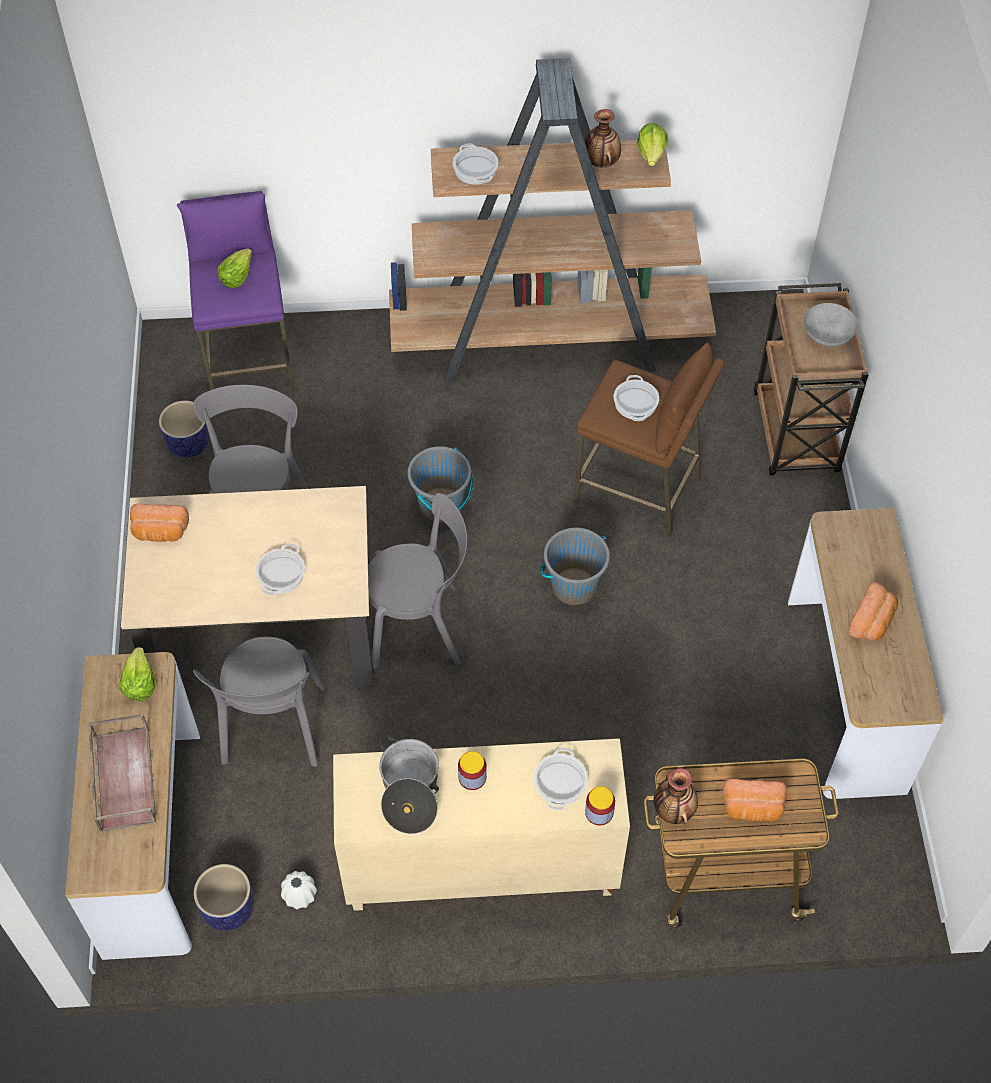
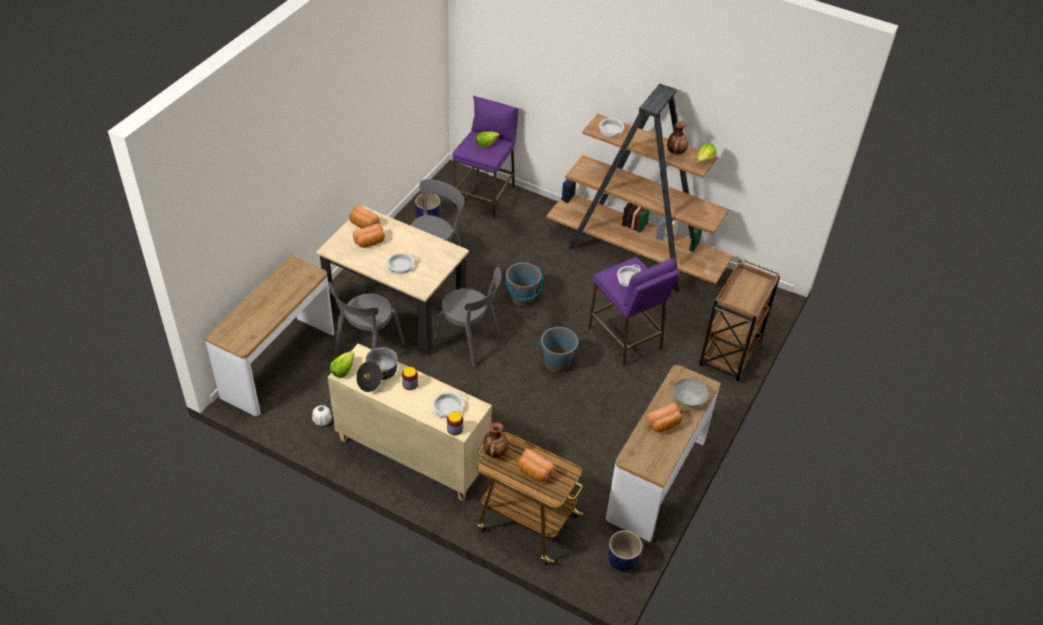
camera: 30 degrees right, 10 degrees down
brown tray [88,714,156,833] -> none
lettuce [119,647,155,701] -> lettuce moved to [330,351,355,378]
planter [194,864,254,931] -> planter moved to [608,530,643,571]
brown stool [574,343,725,537] -> purple stool [588,257,679,366]
grey bowl [804,303,858,346] -> grey bowl moved to [674,378,708,407]
none -> bread [353,224,385,248]

